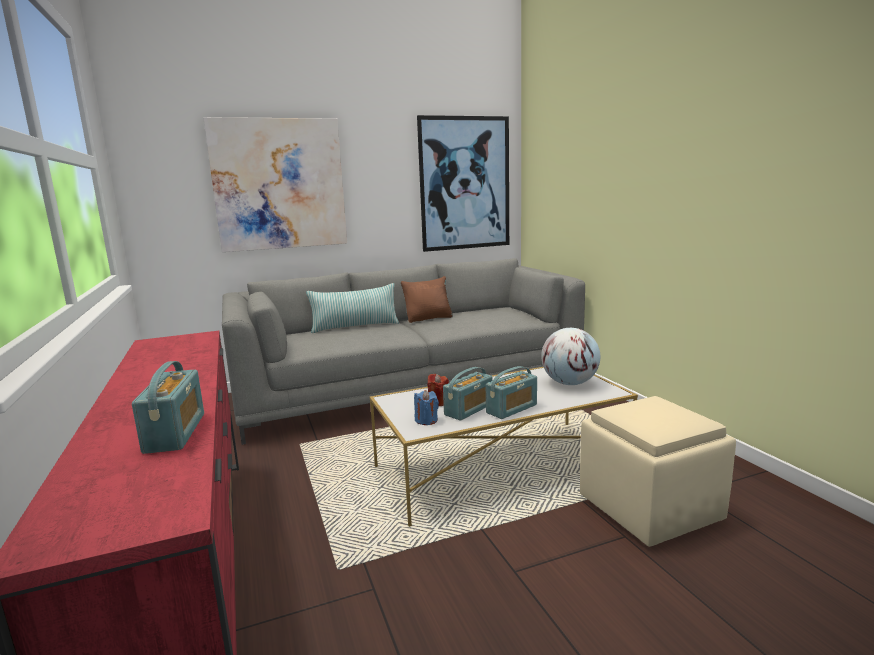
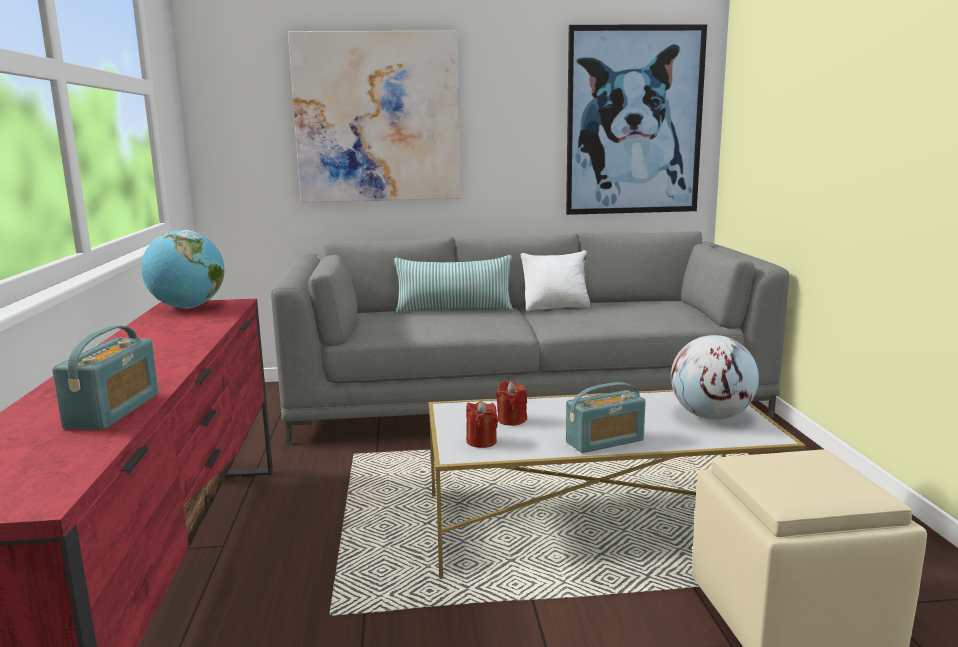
camera: 15 degrees right, 0 degrees up
brown pillow [401,276,453,323] -> white pillow [521,250,591,311]
blue candle [414,390,439,425] -> red candle [466,400,498,448]
radio [443,367,492,420] -> none
none -> globe [141,230,224,309]

